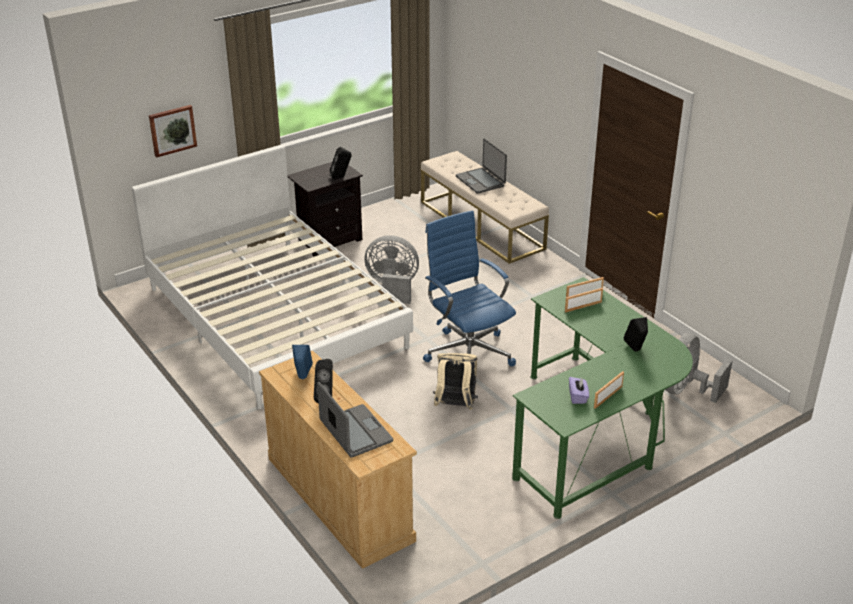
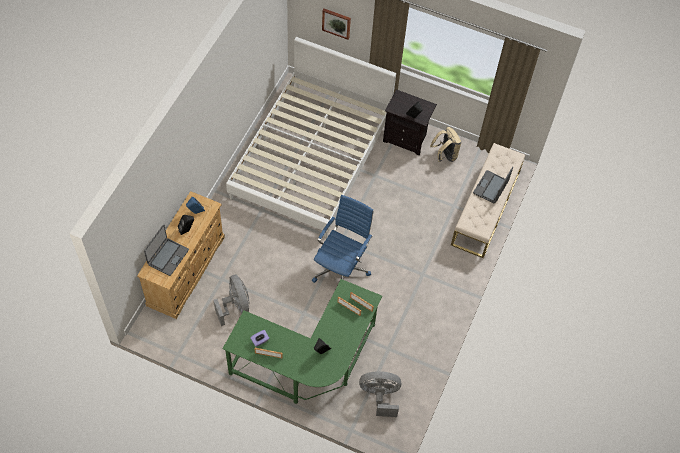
camera: 55 degrees right, 25 degrees up
grey fan [364,235,419,304] -> grey fan moved to [214,274,250,326]
beige backpack [433,353,478,410] -> beige backpack moved to [430,127,462,162]

